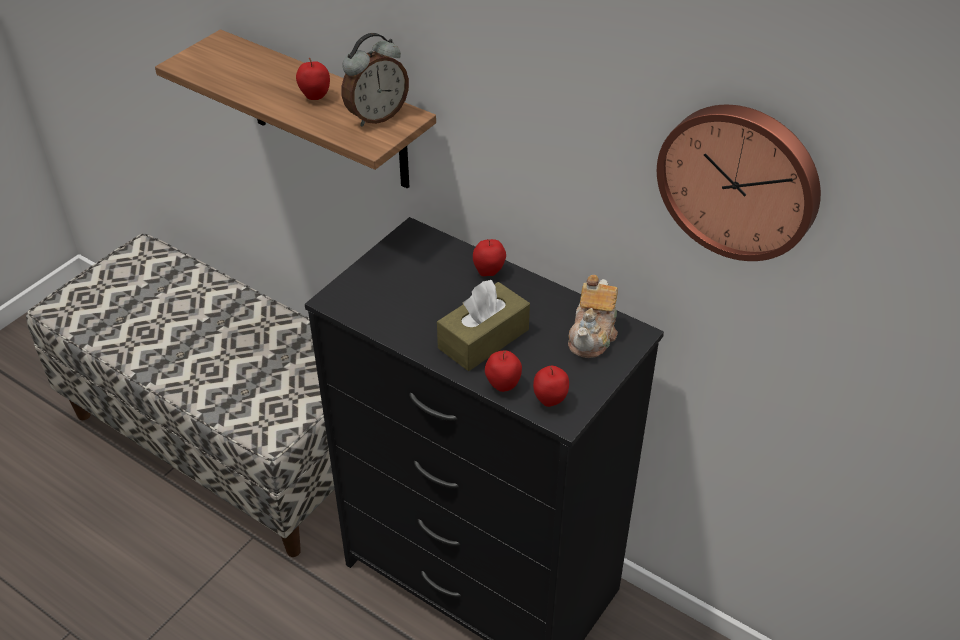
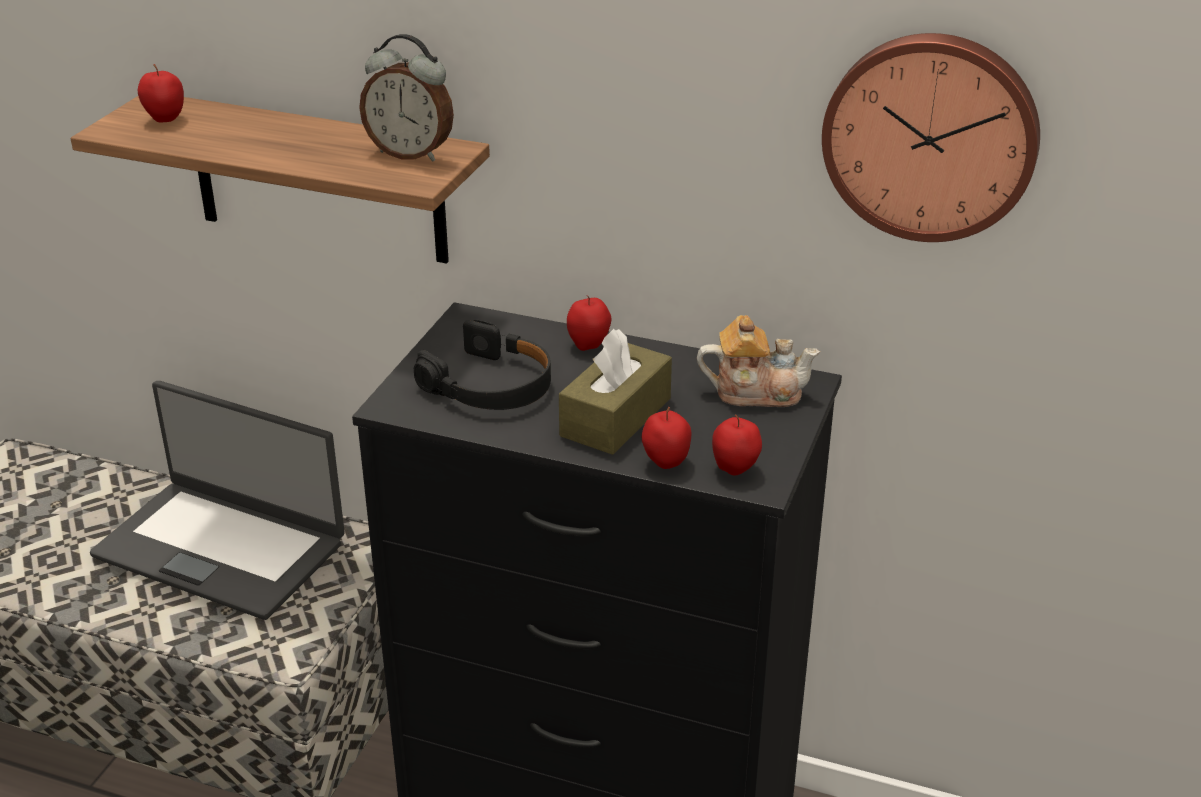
camera: 15 degrees left, 10 degrees down
apple [296,58,330,100] -> apple moved to [138,64,184,122]
alarm clock [342,33,409,127] -> alarm clock turned 75 degrees clockwise [359,34,454,161]
teapot [568,275,618,358] -> teapot turned 90 degrees counterclockwise [697,315,820,407]
none -> laptop [90,381,345,620]
none -> black headphones [414,320,551,410]

